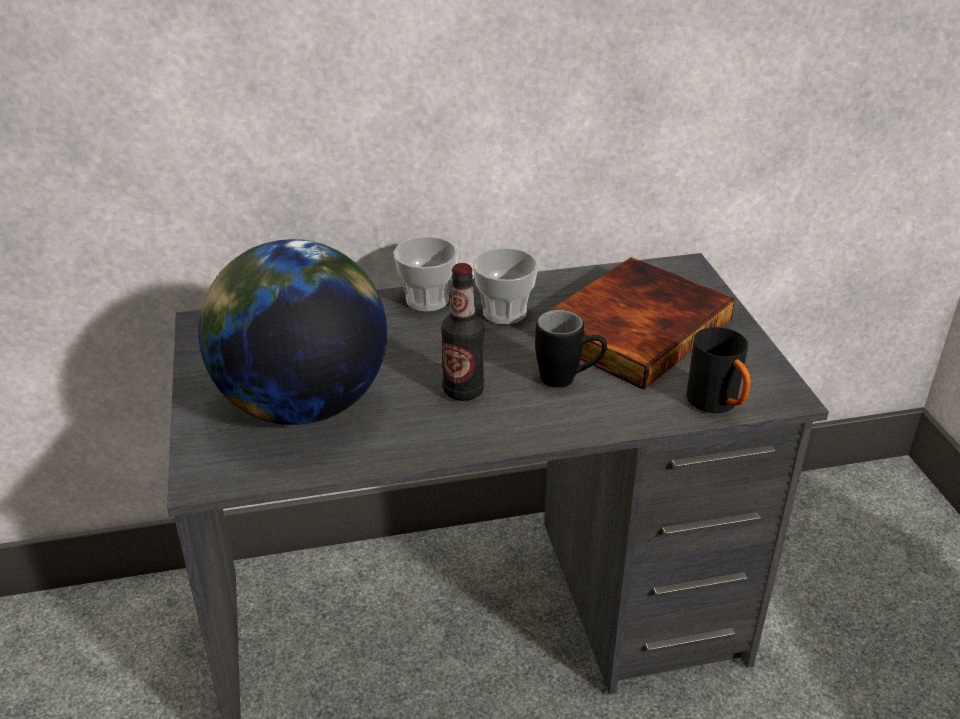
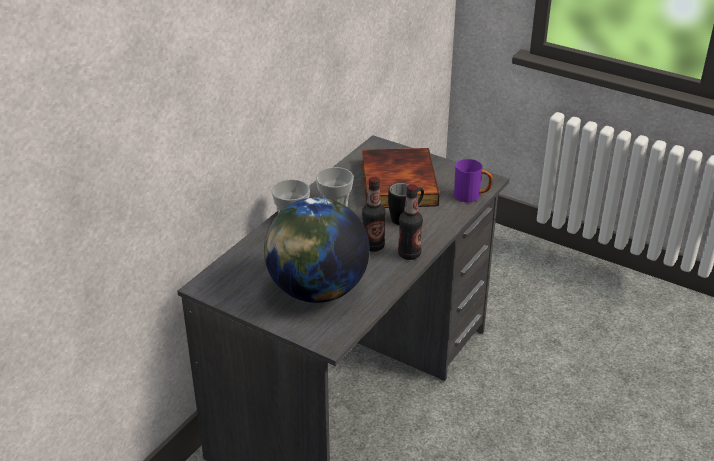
camera: 45 degrees left, 0 degrees up
black mug [686,327,751,413] -> purple mug [454,159,493,203]
none -> bottle [398,184,423,260]

